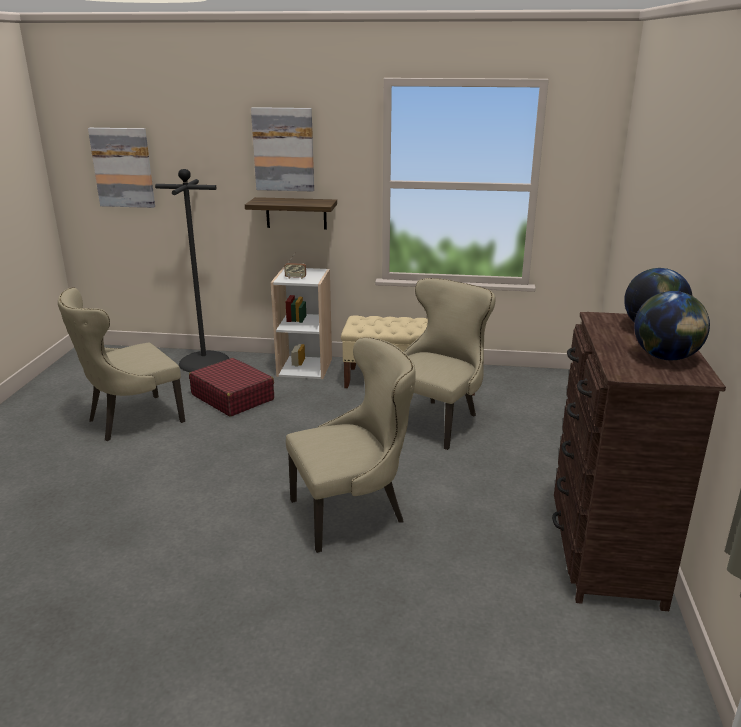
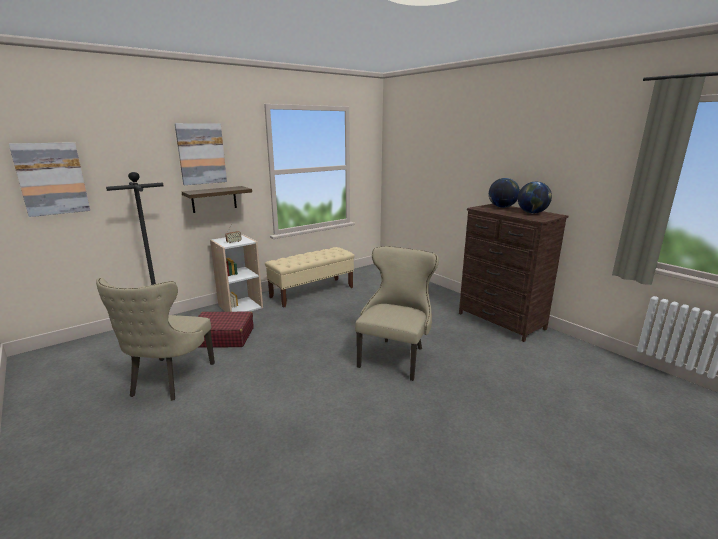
camera: 45 degrees left, 5 degrees down
beige chair [404,278,495,450] -> none

